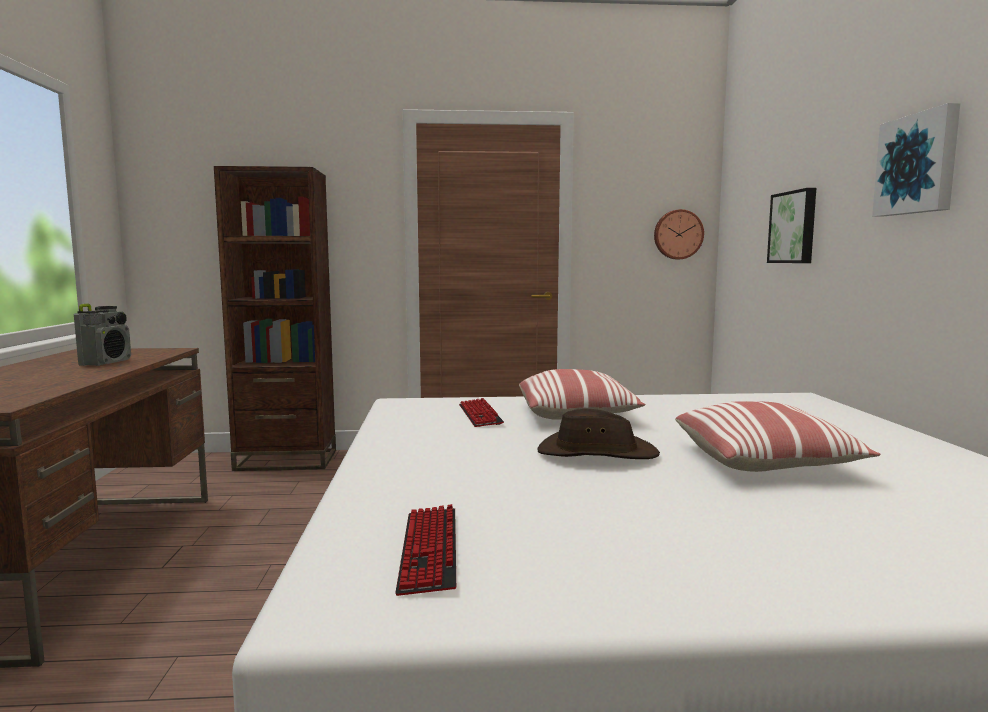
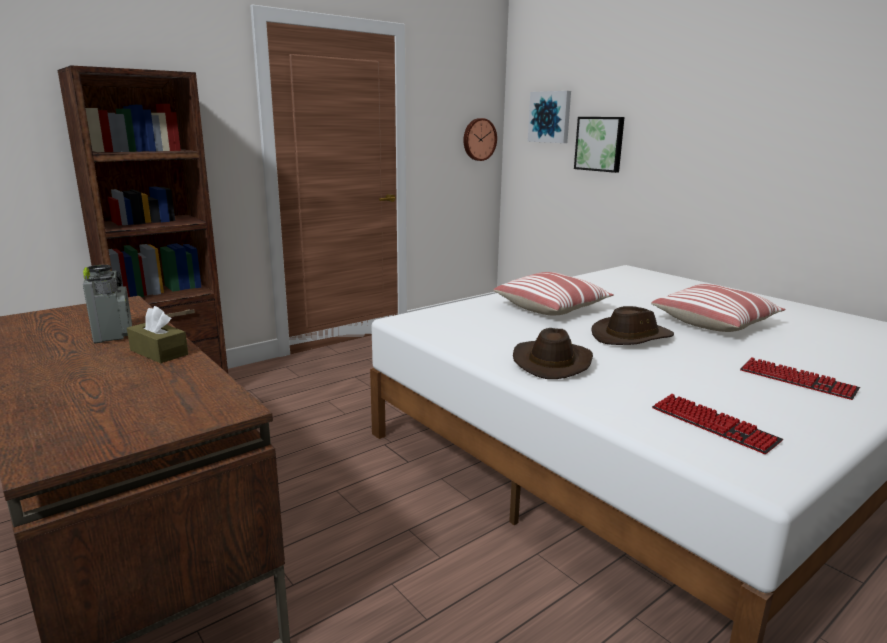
camera: 35 degrees left, 10 degrees up
keyboard [459,398,504,427] -> keyboard moved to [740,357,860,400]
picture [872,103,960,217] -> picture moved to [528,91,571,143]
none -> brown tissue box [127,306,188,363]
none -> brown hat [513,328,593,379]

